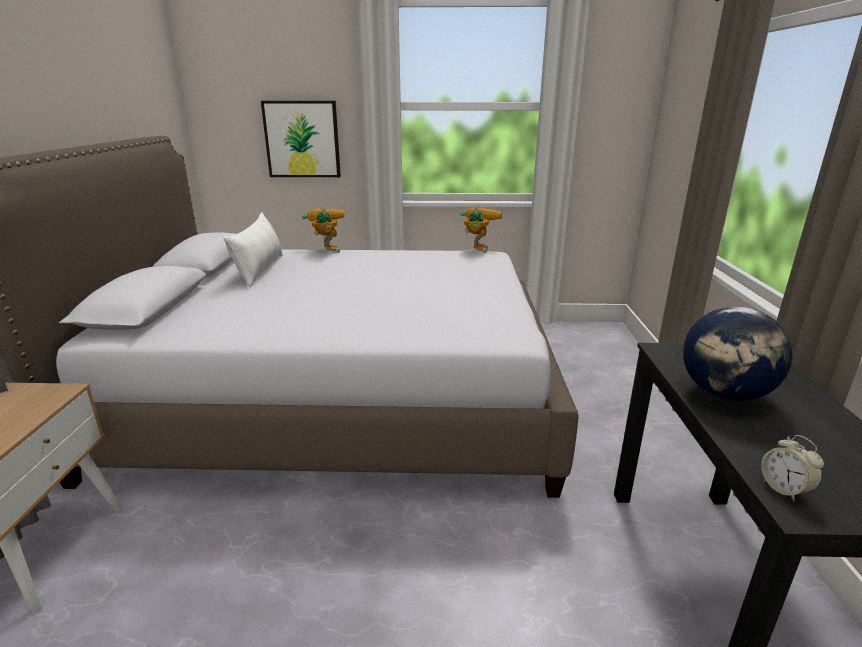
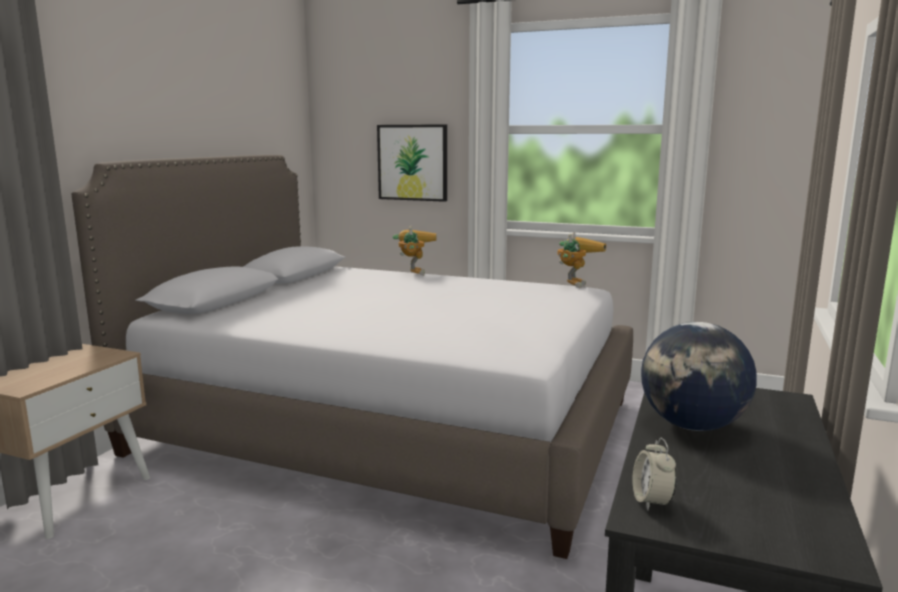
camera: 20 degrees right, 10 degrees down
white pillow [223,212,283,287] -> none

